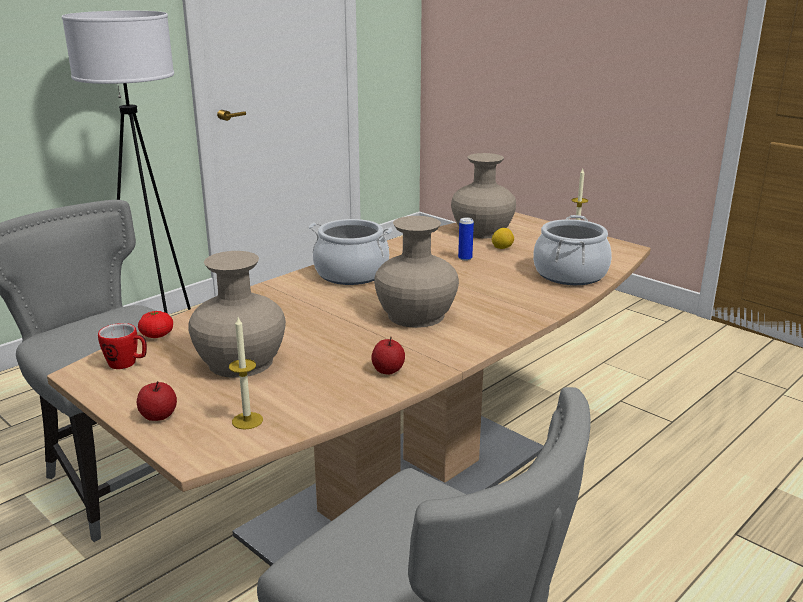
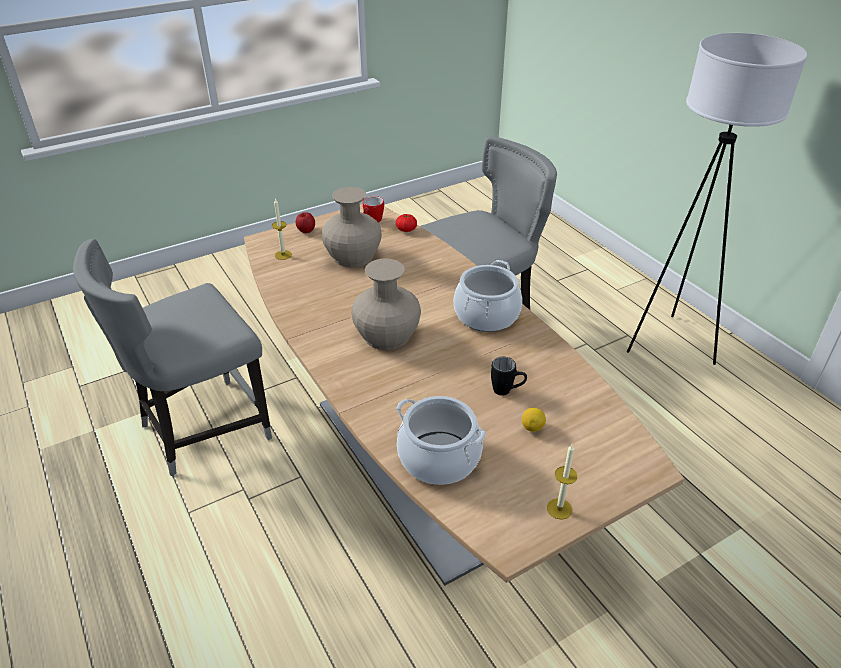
camera: 105 degrees right, 15 degrees up
apple [371,336,405,375] -> none
beige vase [451,153,516,239] -> none
can [458,218,474,261] -> black mug [491,357,527,396]

